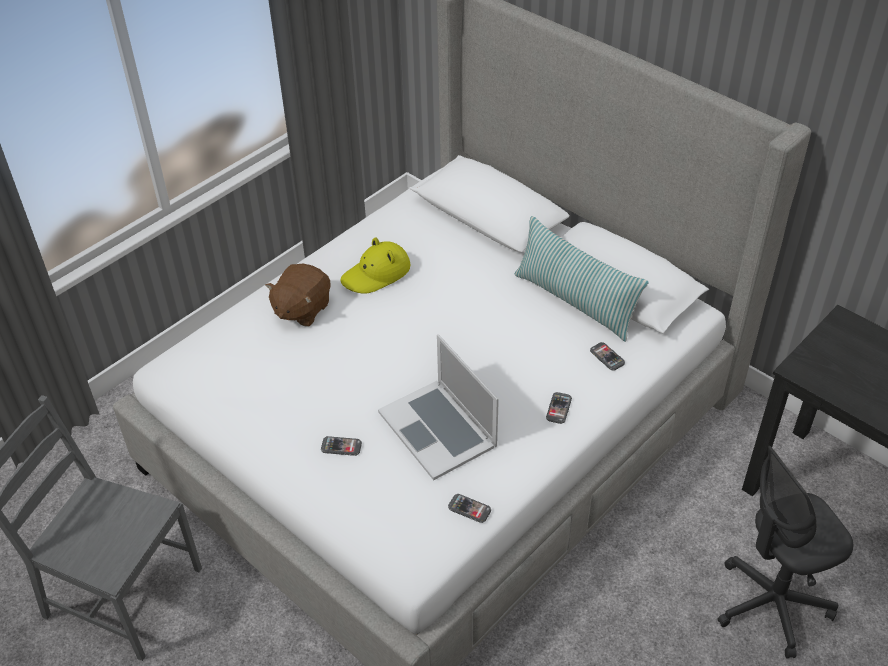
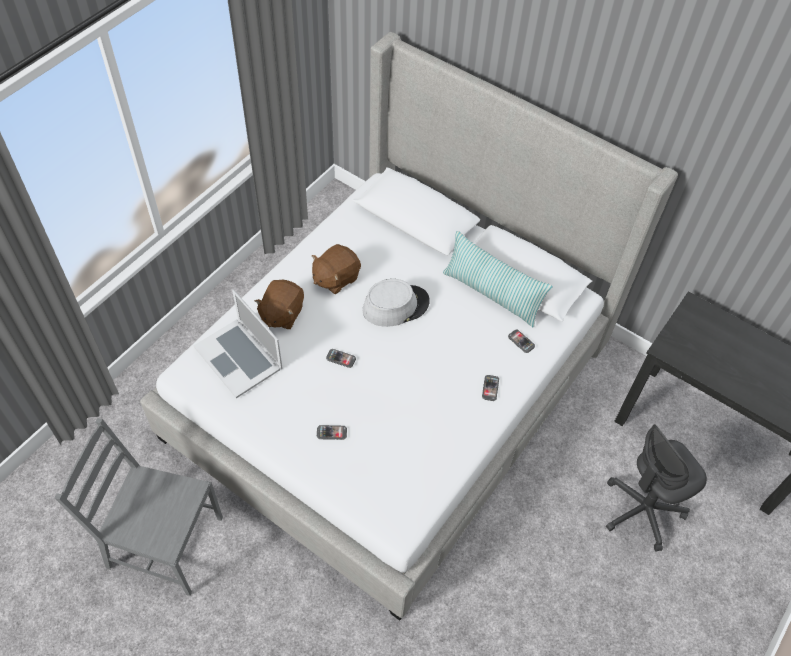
camera: 10 degrees left, 10 degrees up
yellow hat [341,238,411,294] -> brown plush toy [312,244,361,294]
laptop [378,334,499,480] -> laptop moved to [193,289,283,398]
phone [448,494,491,523] -> phone moved to [326,349,356,368]
none -> grey hat [363,279,430,327]

